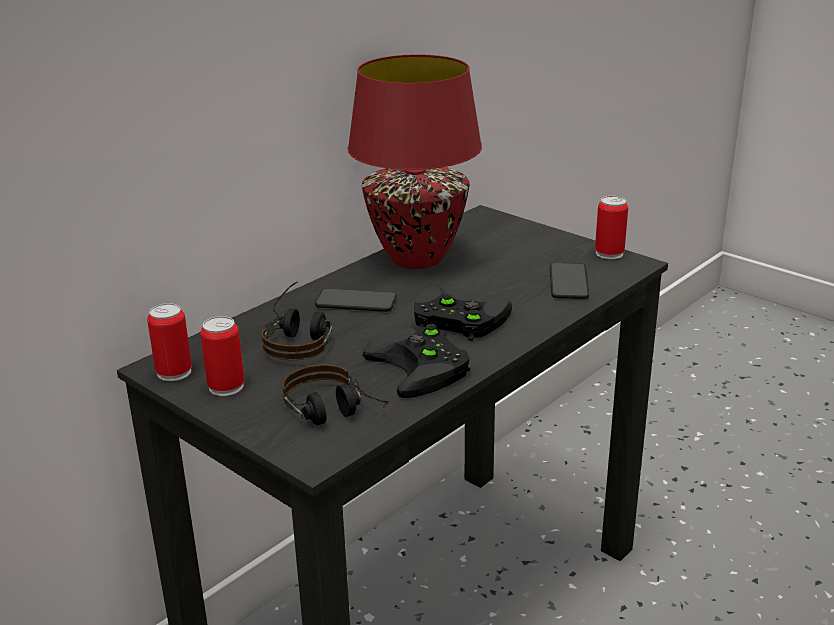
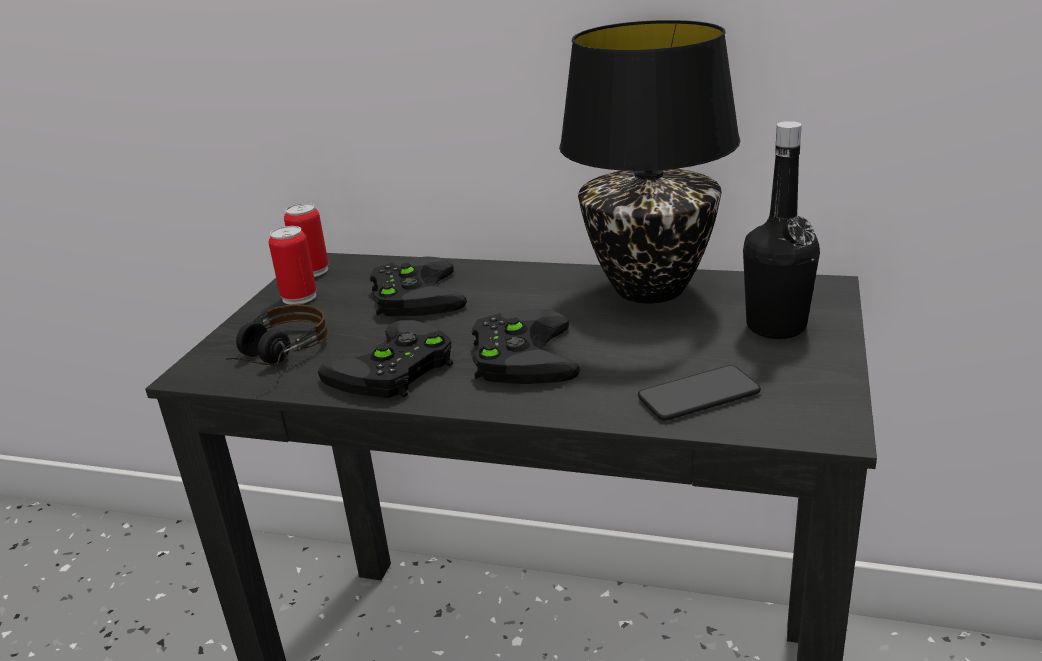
camera: 65 degrees right, 0 degrees up
headphones [261,282,332,360] -> black game controller [370,256,467,316]
phone [315,288,397,312] -> none
red table lamp [347,54,482,269] -> black table lamp [559,20,740,303]
can [595,196,628,259] -> none
none -> black bottle [743,121,820,339]

